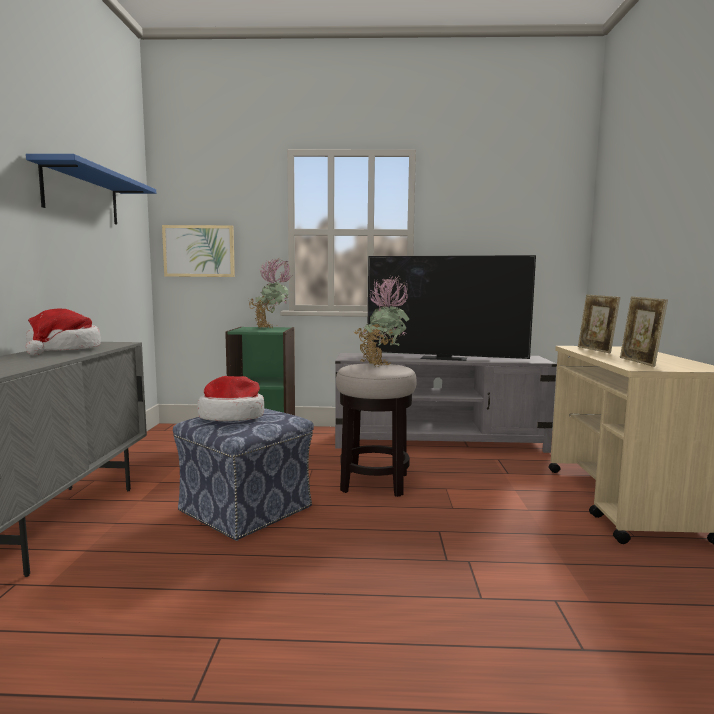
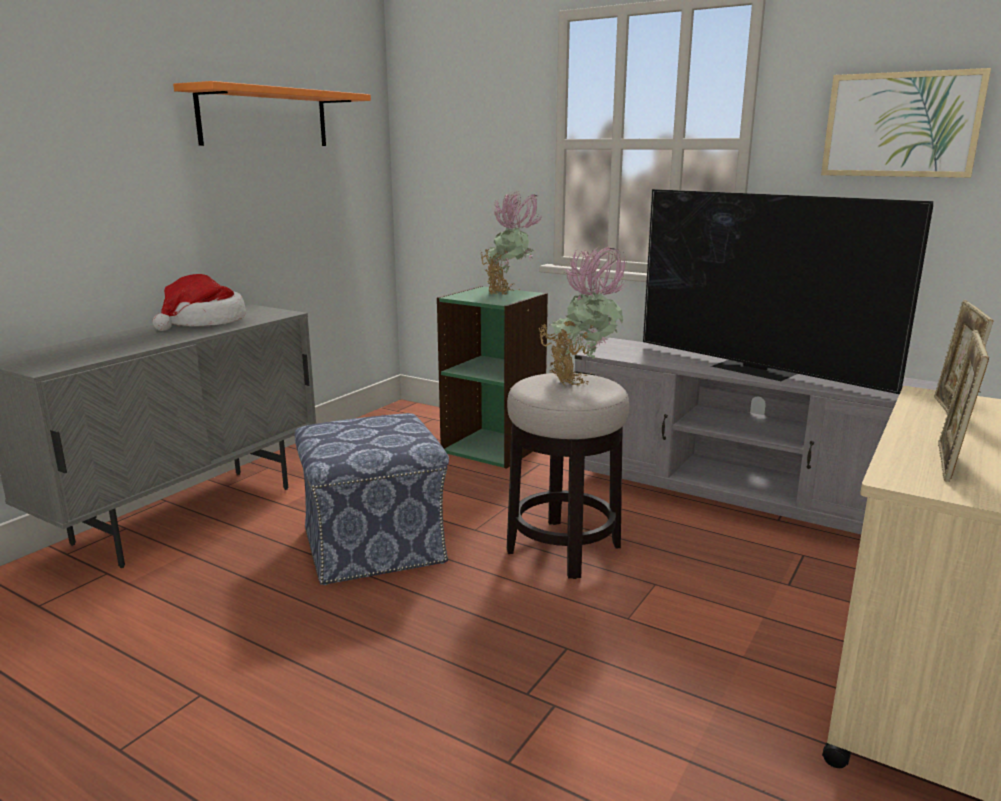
camera: 30 degrees right, 10 degrees up
blue shelf [26,154,156,224] -> orange shelf [173,81,371,146]
picture [162,225,235,277] -> picture moved to [821,68,991,178]
hat [197,376,264,421] -> none

